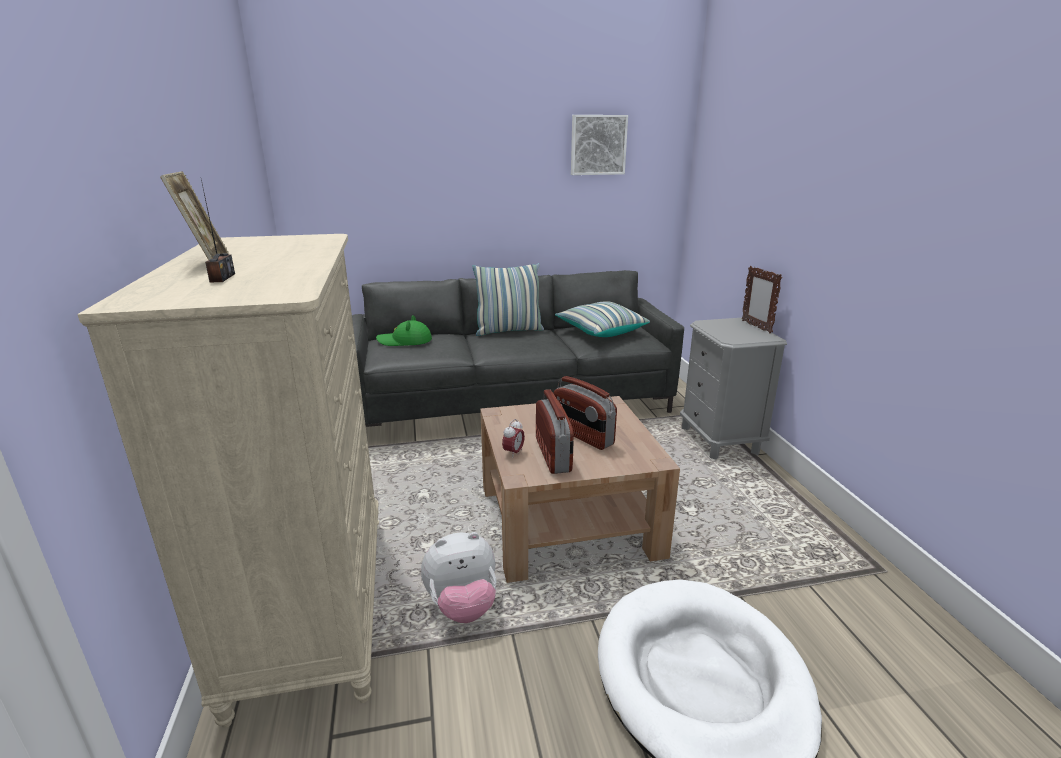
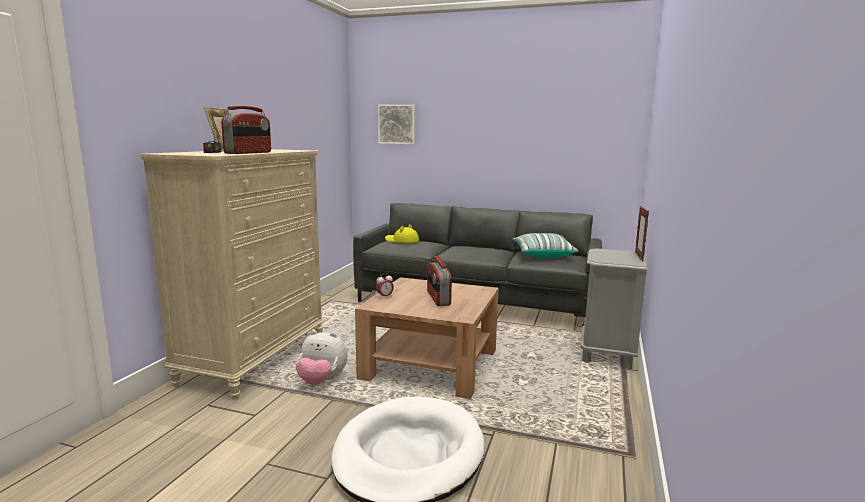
camera: 30 degrees right, 10 degrees down
green hat [376,315,432,346] -> yellow hat [385,224,419,243]
pillow [472,263,544,336] -> none
radio [536,389,574,474] -> radio moved to [221,106,271,154]
picture [571,115,628,175] -> picture moved to [378,105,415,144]

